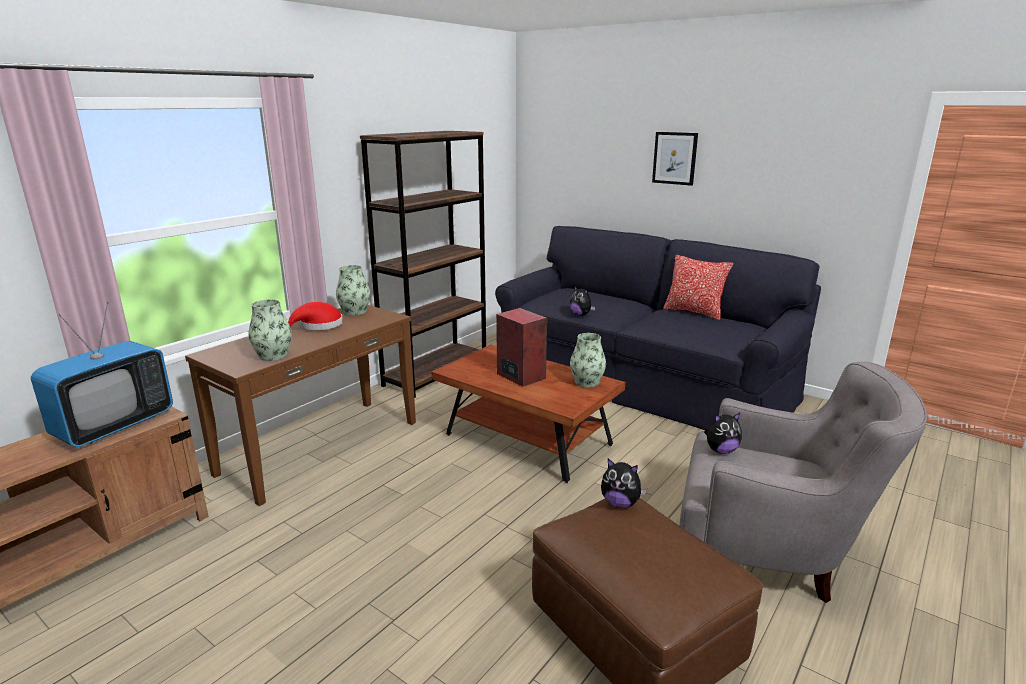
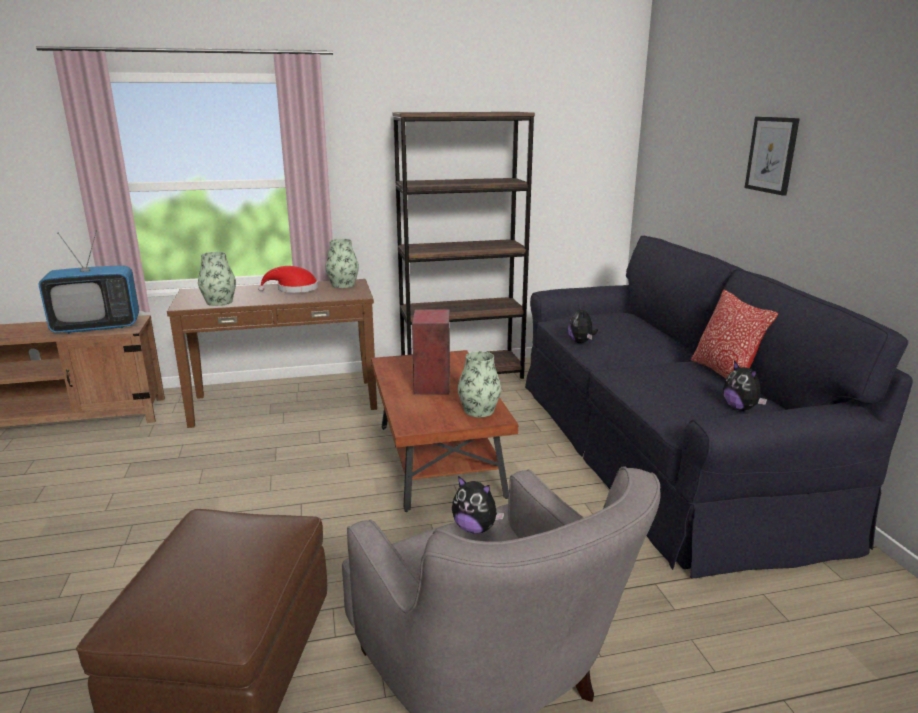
camera: 40 degrees right, 0 degrees up
plush toy [601,459,647,508] -> plush toy moved to [723,361,767,411]

